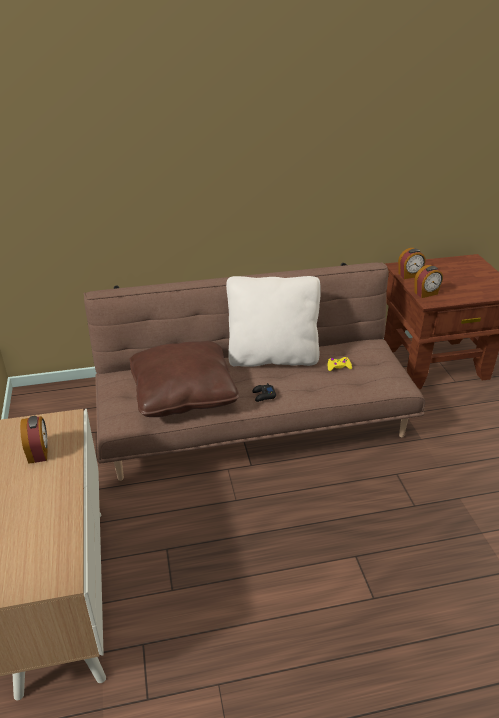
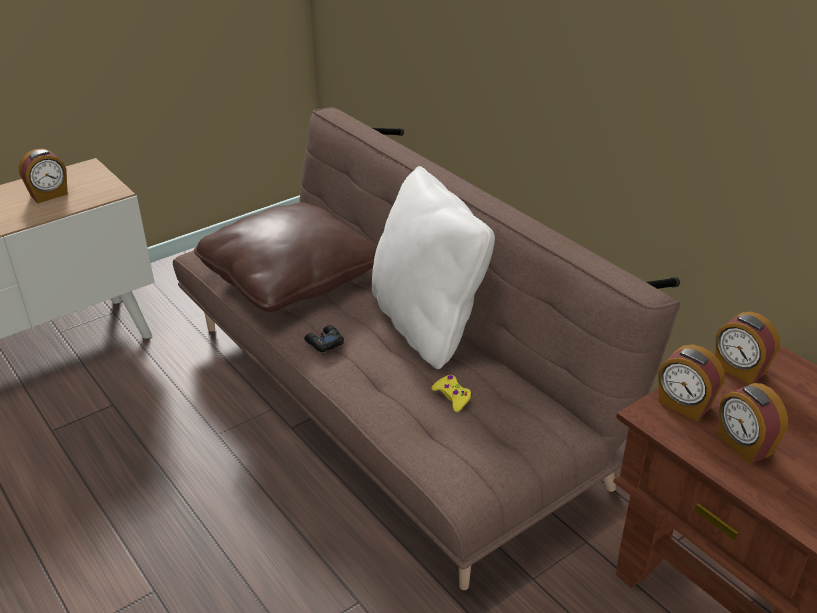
camera: 65 degrees right, 0 degrees up
none -> alarm clock [718,383,788,464]

